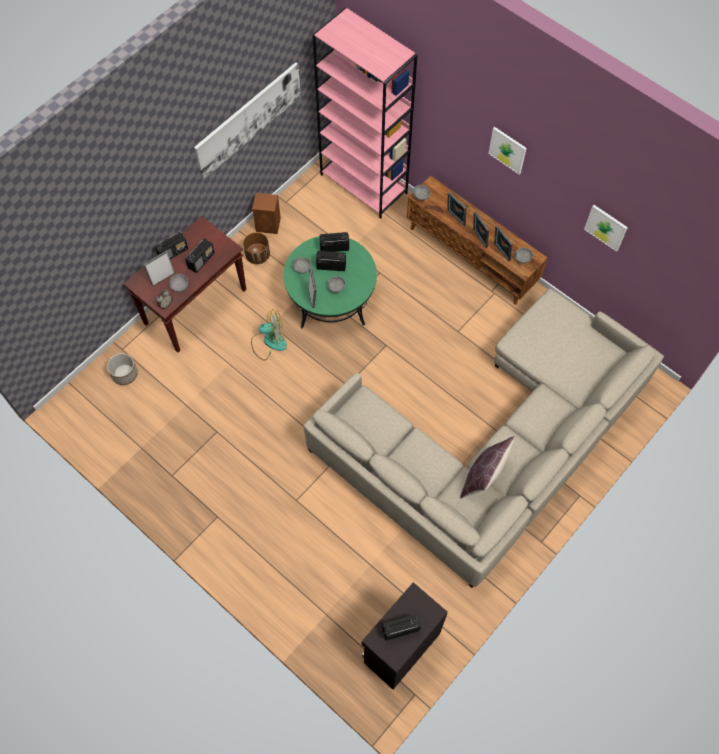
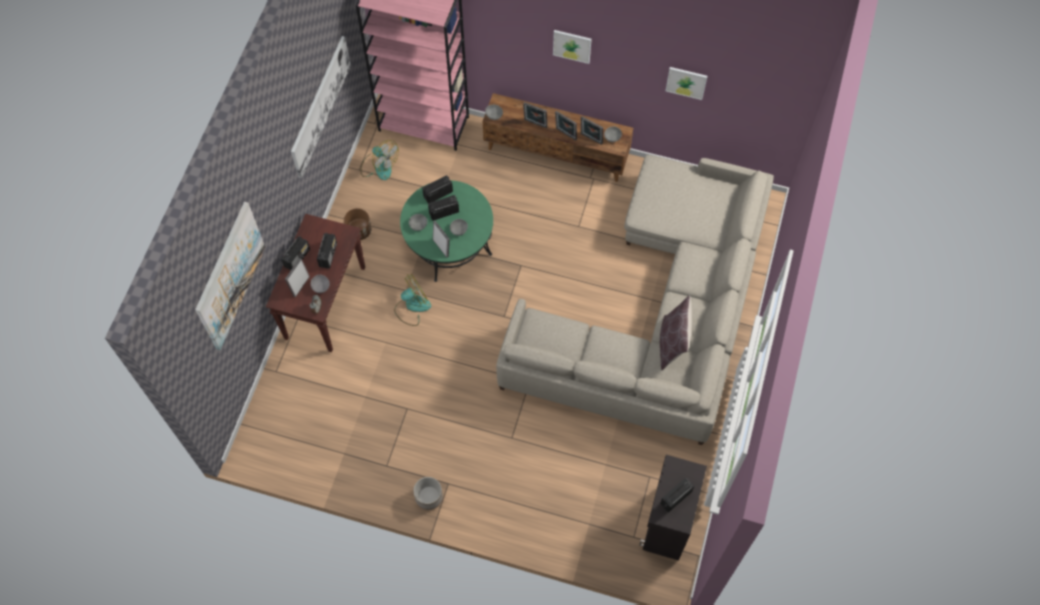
camera: 25 degrees left, 0 degrees up
planter [107,353,138,385] -> planter moved to [413,477,443,510]
brown speaker [252,193,281,234] -> none
none -> picture [195,202,265,350]
none -> fan [361,140,399,180]

